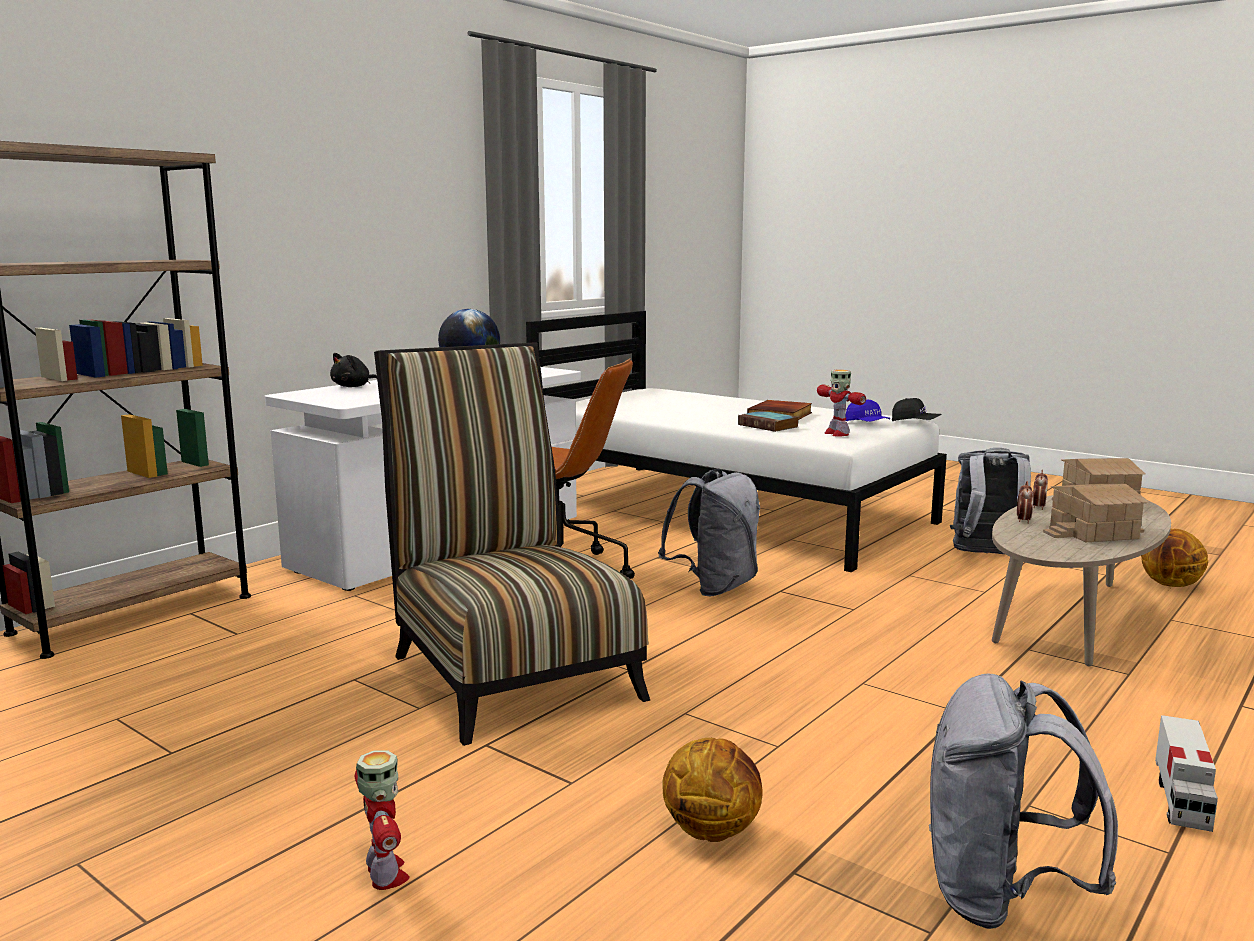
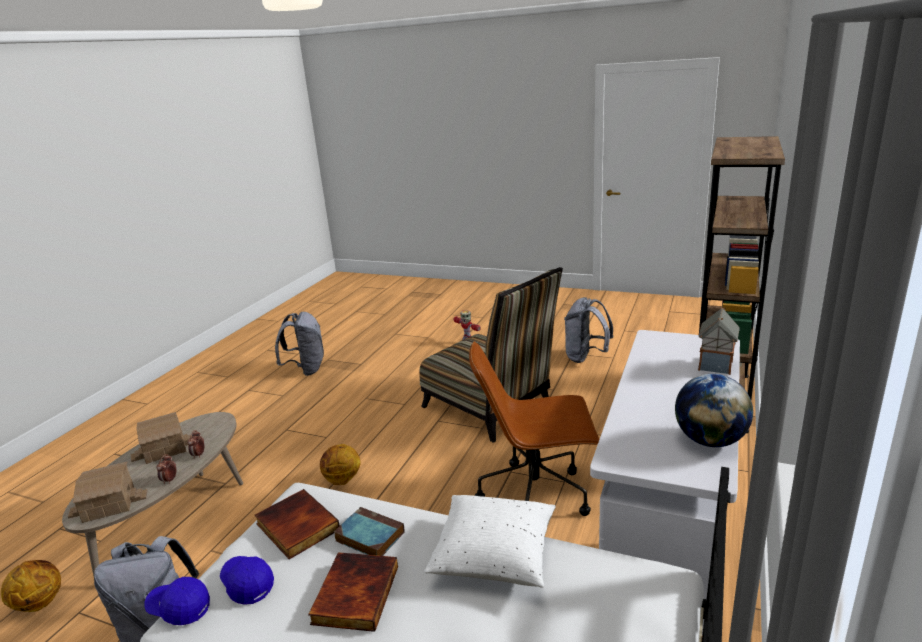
camera: 165 degrees right, 10 degrees up
black plush toy [330,353,377,387] -> toy house [698,307,740,375]
grey backpack [658,469,760,596] -> grey backpack moved to [564,297,613,363]
basketball [662,738,763,842] -> basketball moved to [320,444,361,485]
toy robot [817,369,866,436] -> book [255,489,340,560]
black cap [892,398,942,421] -> blue cap [145,577,210,625]
toy truck [1155,715,1218,832] -> none
none -> white pillow [424,495,556,588]

